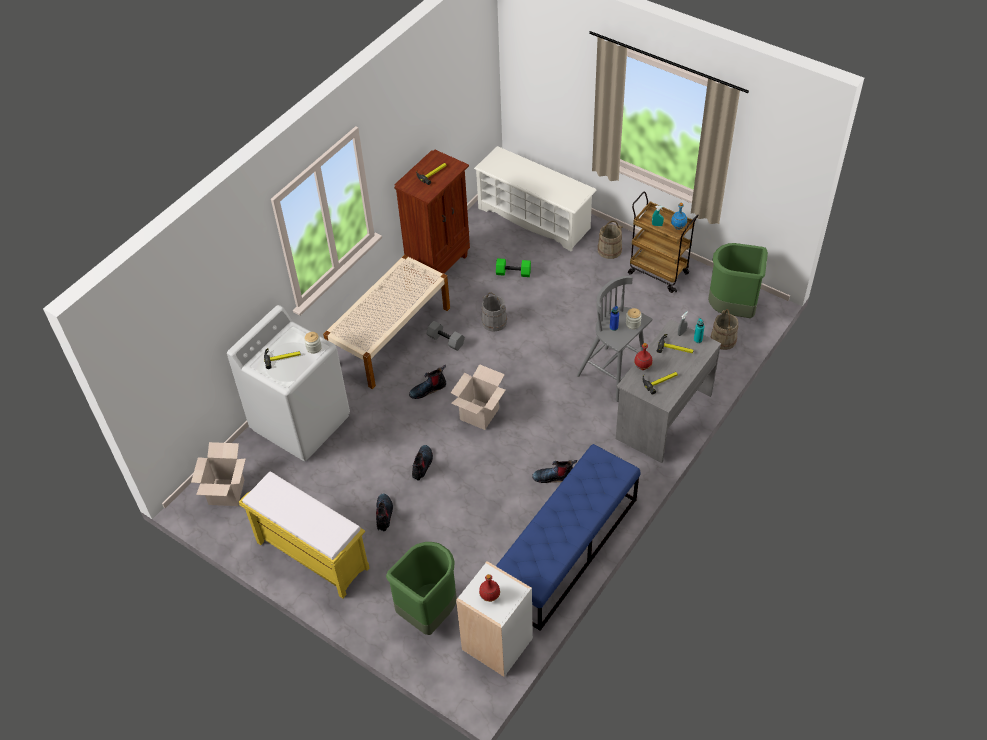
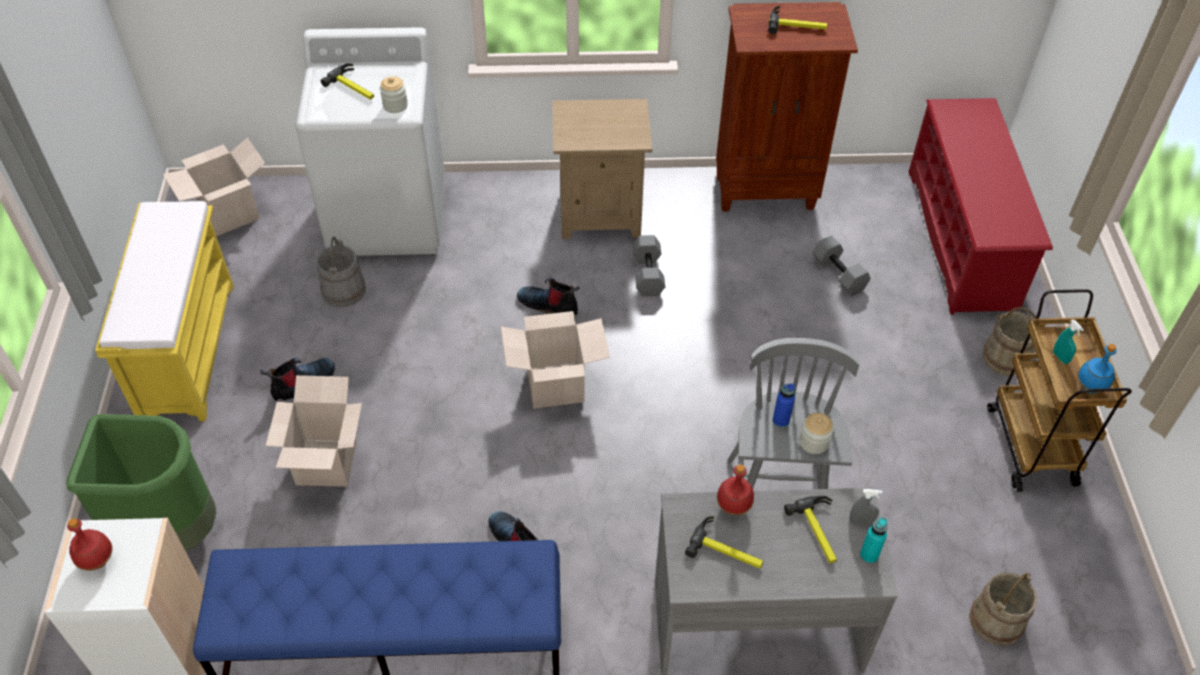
camera: 50 degrees right, 0 degrees up
beige bench [323,254,450,389] -> beige nightstand [552,99,652,239]
boot [412,445,433,481] -> none
white shoe rack [474,146,597,252] -> red shoe rack [909,98,1053,315]
grey bucket [481,292,507,332] -> grey bucket moved to [316,237,366,307]
green dumbbell [496,258,531,277] -> grey dumbbell [812,235,871,296]
green trash can [708,243,768,318] -> none
none -> cardboard box [266,375,362,487]

